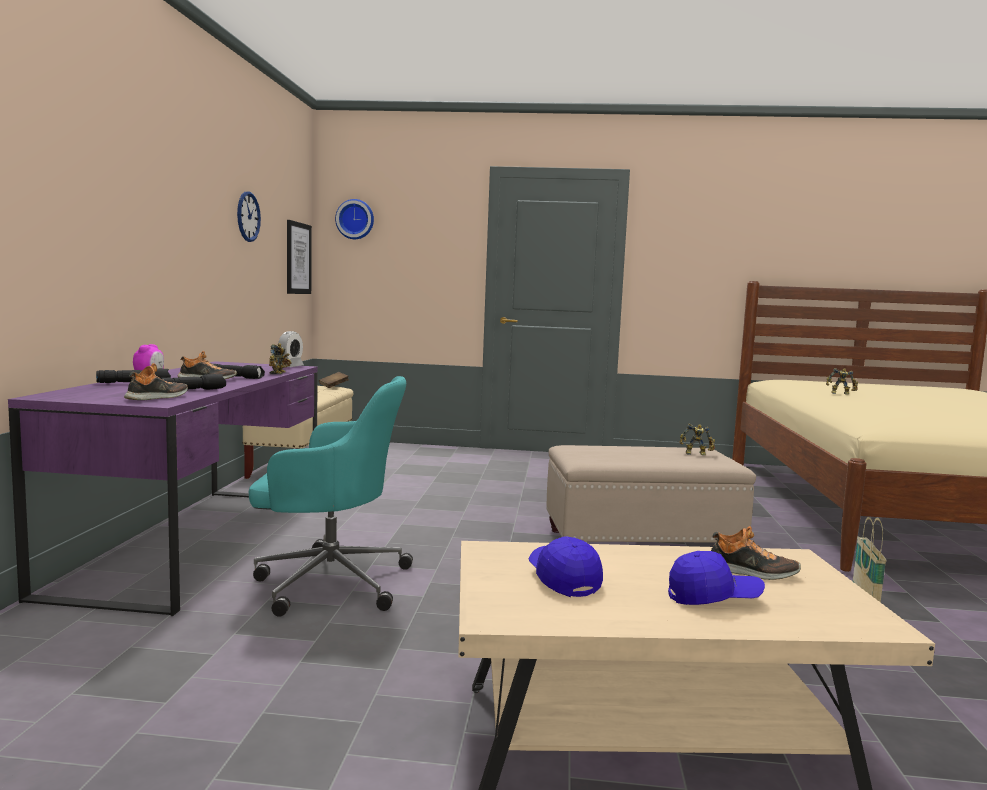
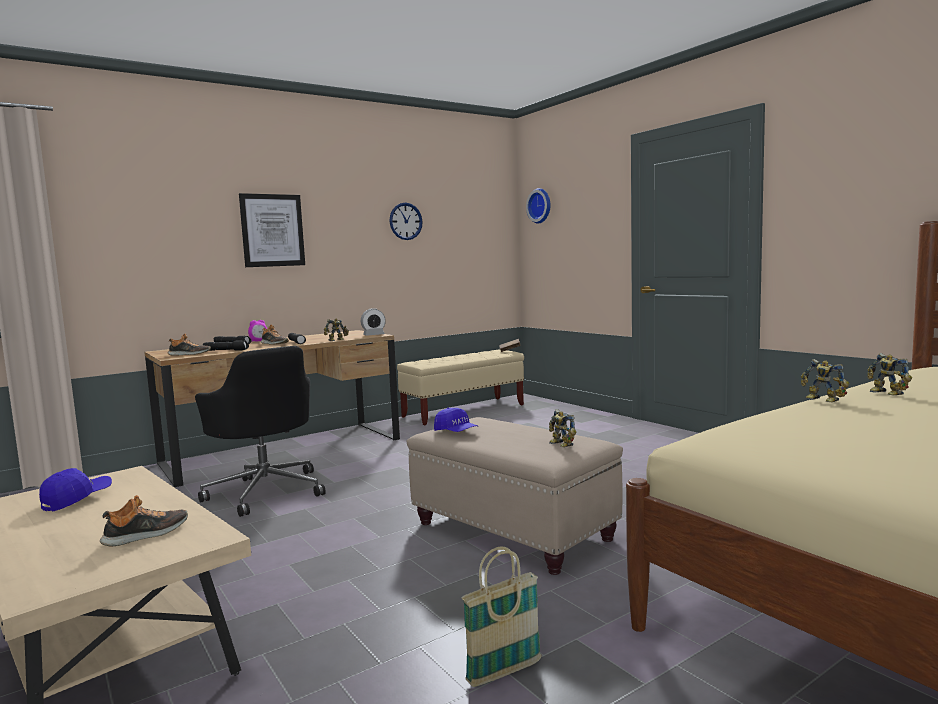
camera: 50 degrees right, 0 degrees up
purple desk [8,361,318,616] -> brown desk [144,330,400,487]
turquoise office chair [249,376,413,617] -> black office chair [195,346,326,517]
picture [287,220,312,294] -> picture moved to [239,193,305,267]
blue cap [668,551,765,605] -> blue cap moved to [434,408,478,432]
shoe [711,526,801,580] -> shoe turned 105 degrees counterclockwise [100,495,188,546]
none -> toy robot [801,359,849,402]

